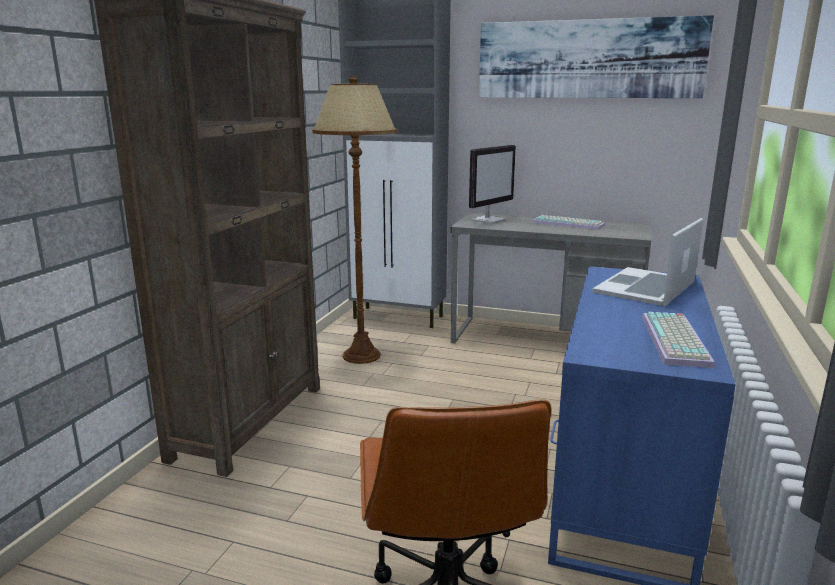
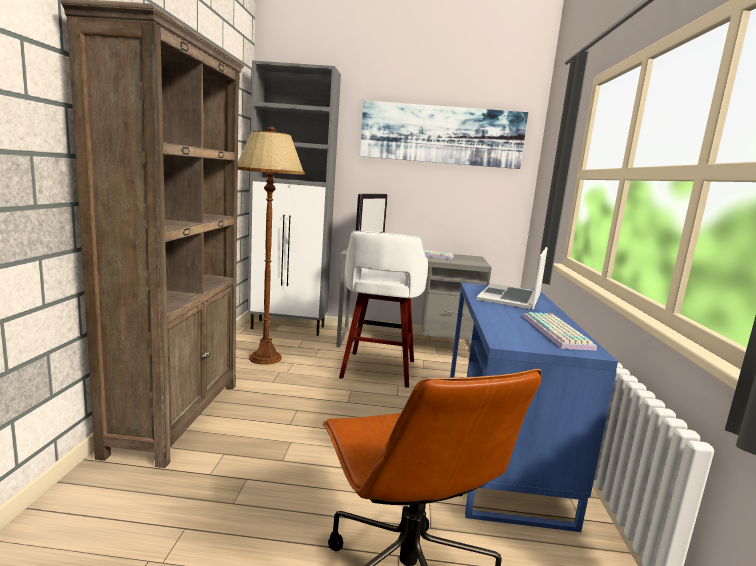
camera: 15 degrees left, 5 degrees down
none -> white stool [339,231,428,388]

